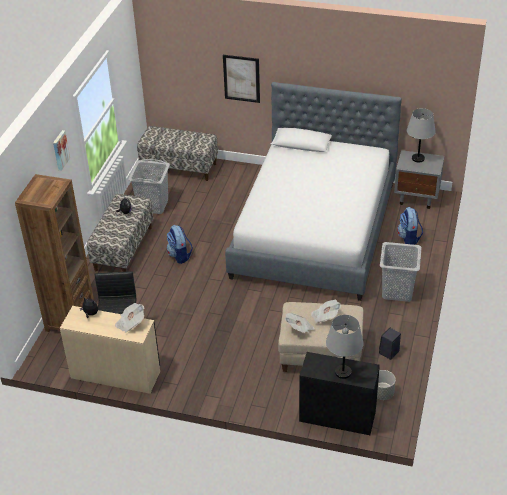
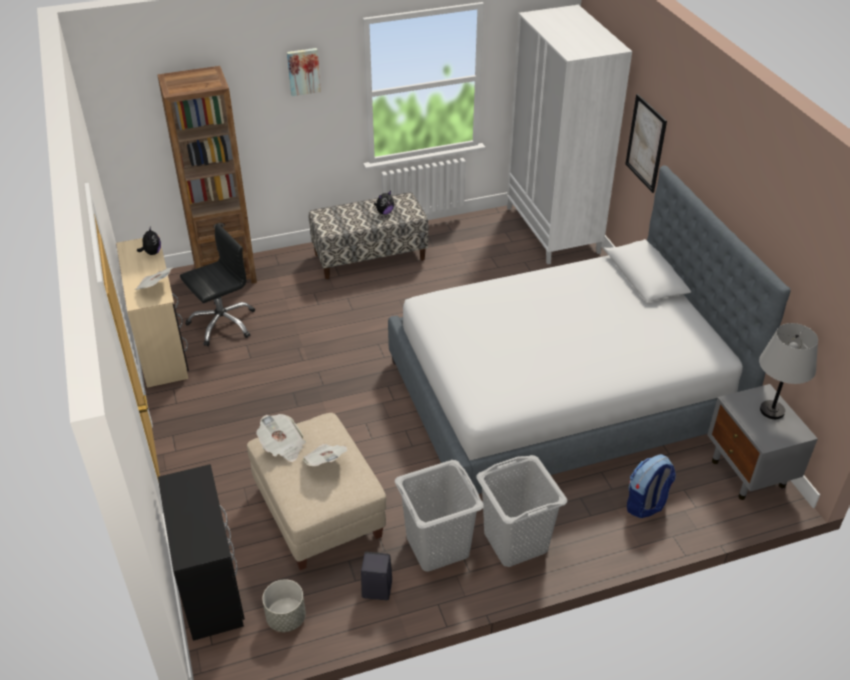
camera: 55 degrees right, 0 degrees up
grey laundry basket [128,159,170,214] -> grey laundry basket moved to [395,460,484,572]
bench [137,126,218,181] -> white wardrobe [507,5,632,264]
backpack [167,225,193,264] -> none
grey table lamp [326,315,364,379] -> none

